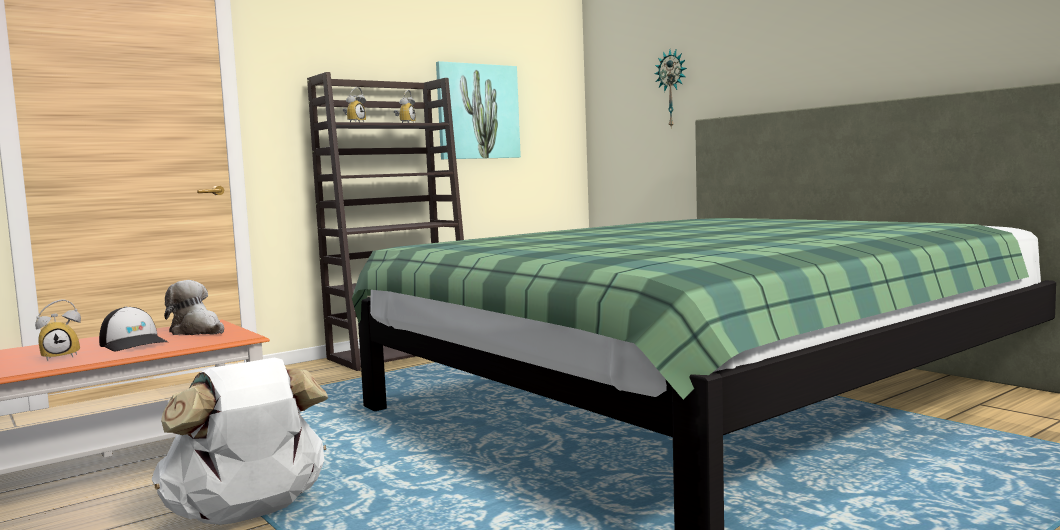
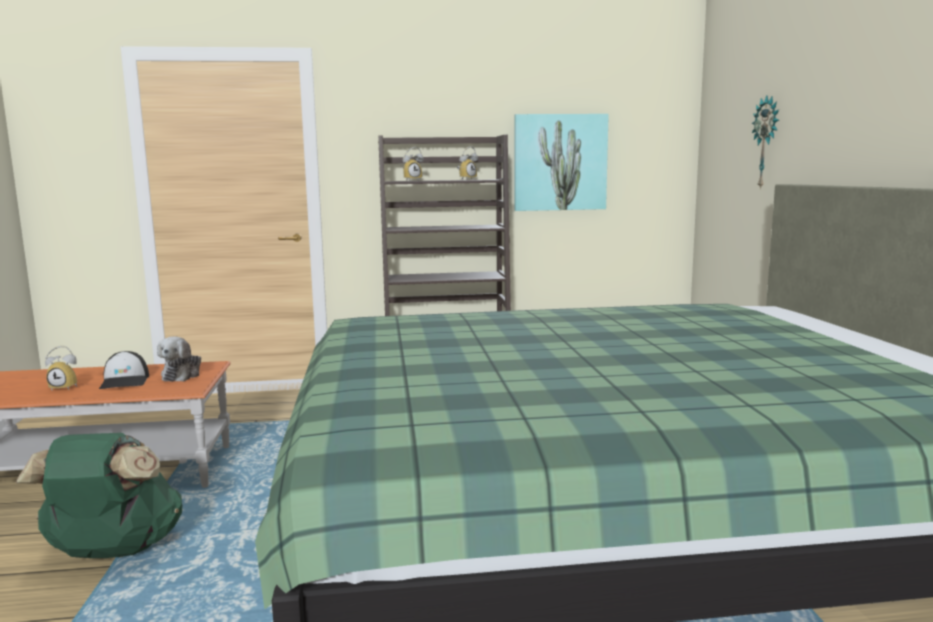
camera: 30 degrees right, 5 degrees up
white backpack [152,358,328,525] -> green backpack [16,433,182,558]
plush toy [164,280,224,335] -> plush toy turned 150 degrees counterclockwise [157,336,201,382]

